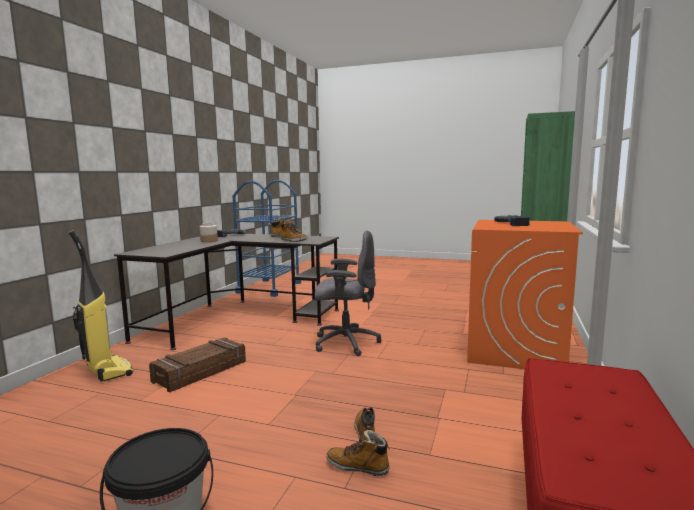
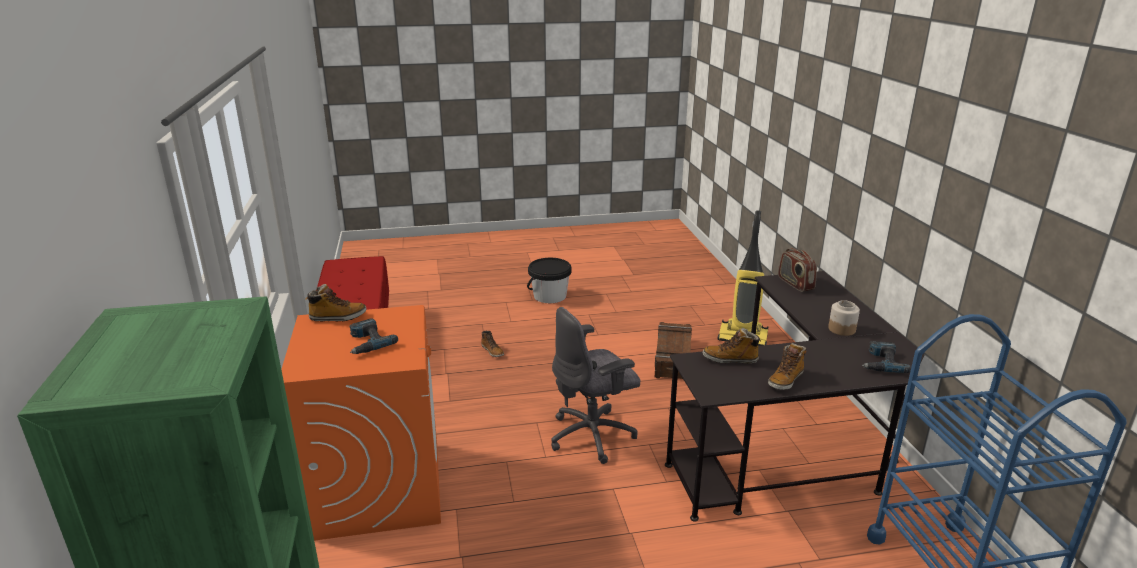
camera: 150 degrees right, 15 degrees up
boot [326,430,390,476] -> boot moved to [305,284,366,322]
none -> radio [778,248,817,292]

